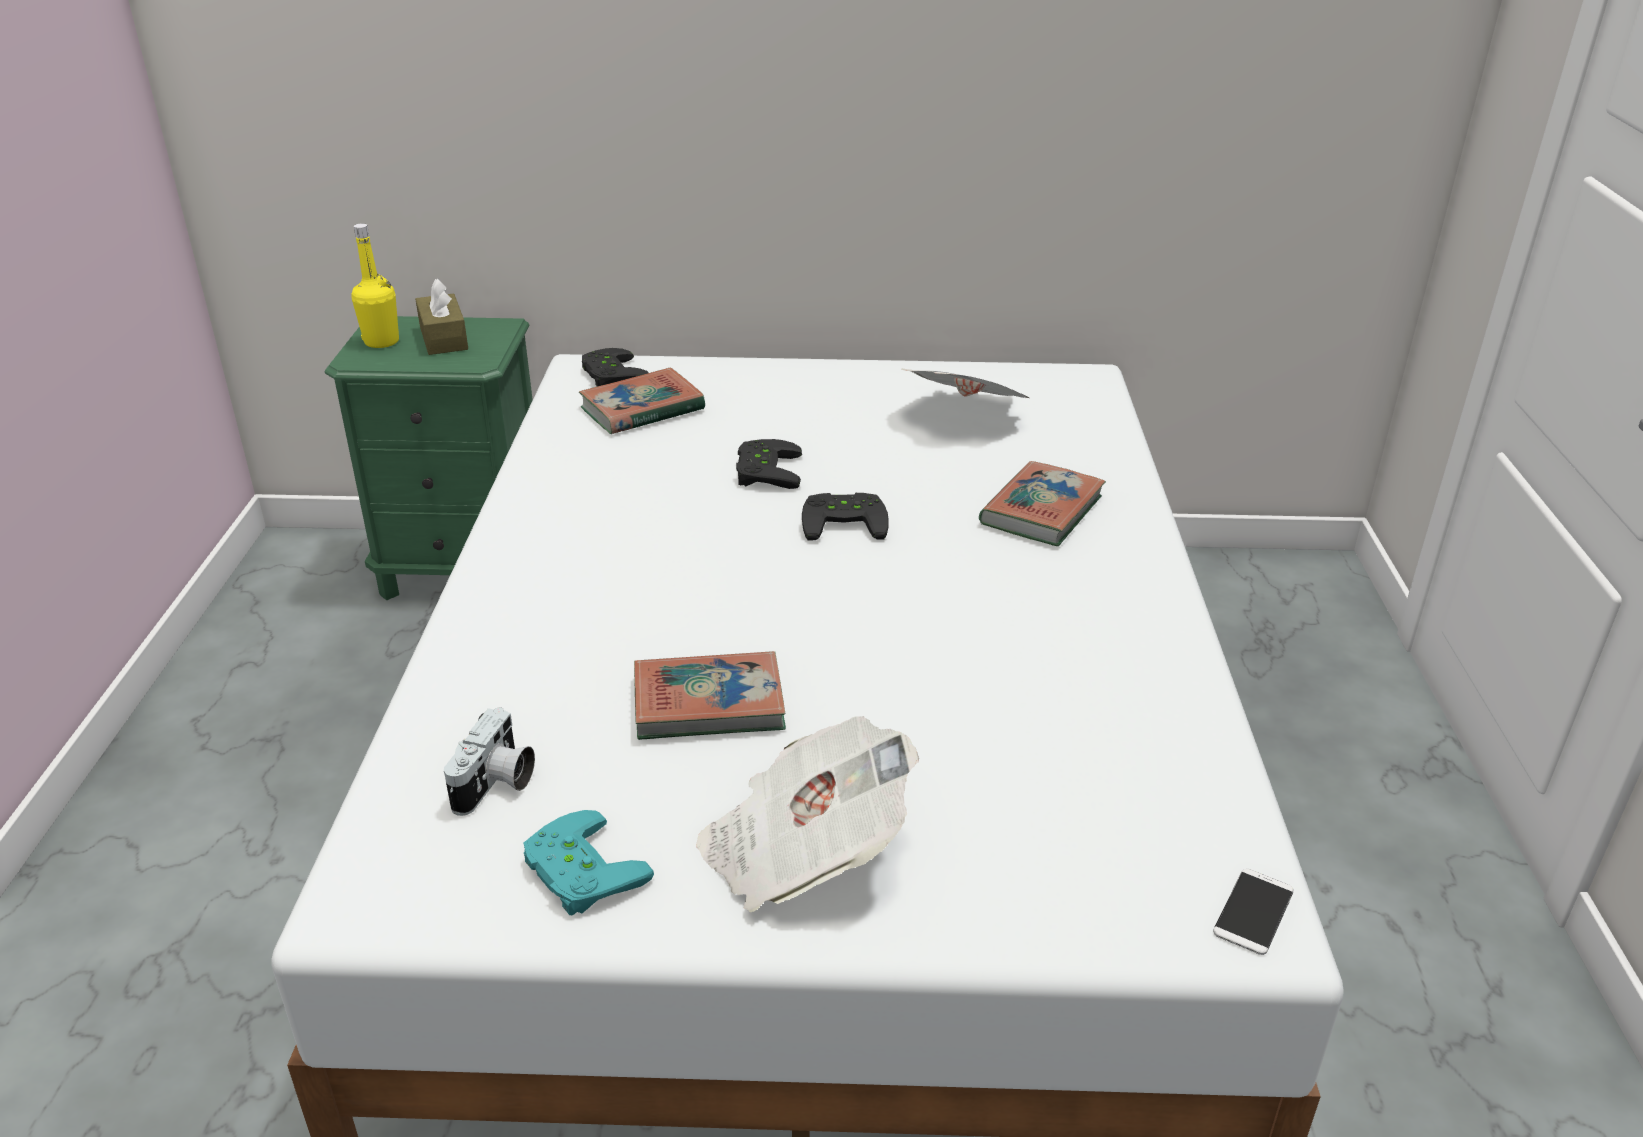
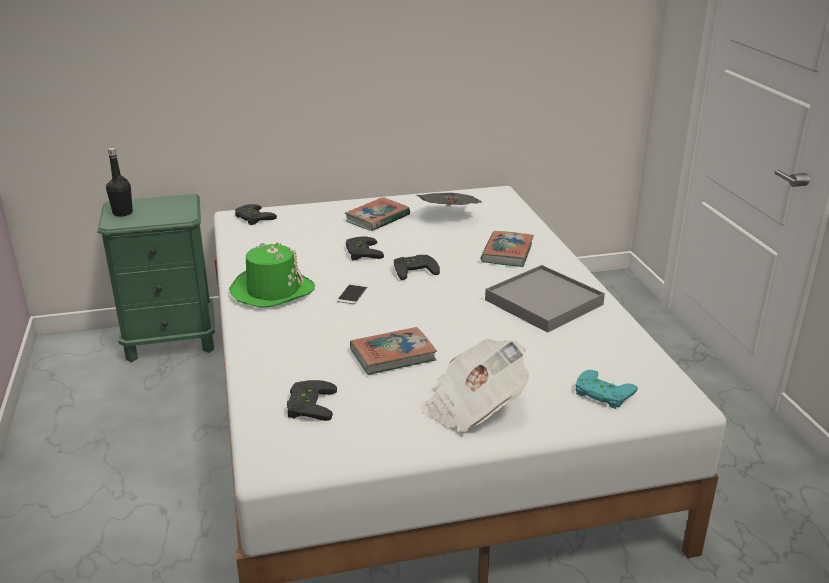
camera: 15 degrees left, 5 degrees down
yellow bottle [351,223,399,348] -> black bottle [106,148,133,217]
brown tissue box [415,279,468,355] -> none
camera [444,707,535,816] -> black game controller [287,380,337,421]
turquoise game controller [524,810,654,916] -> turquoise game controller moved to [576,370,638,409]
book [579,368,705,434] -> book moved to [345,197,410,231]
phone [1213,869,1294,955] -> phone moved to [337,284,367,304]
none -> green hat [229,242,315,308]
none -> grey tray [485,265,605,333]

